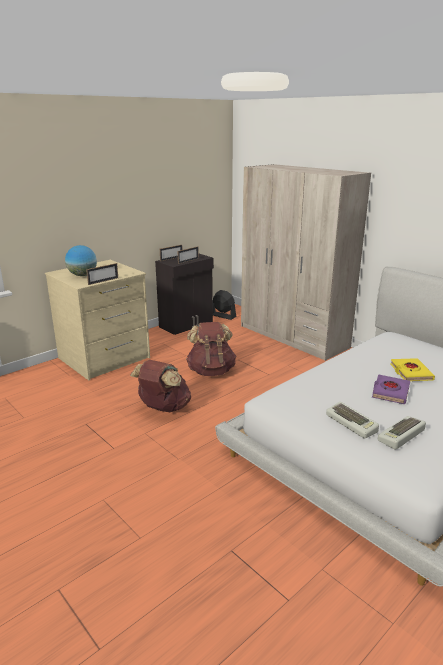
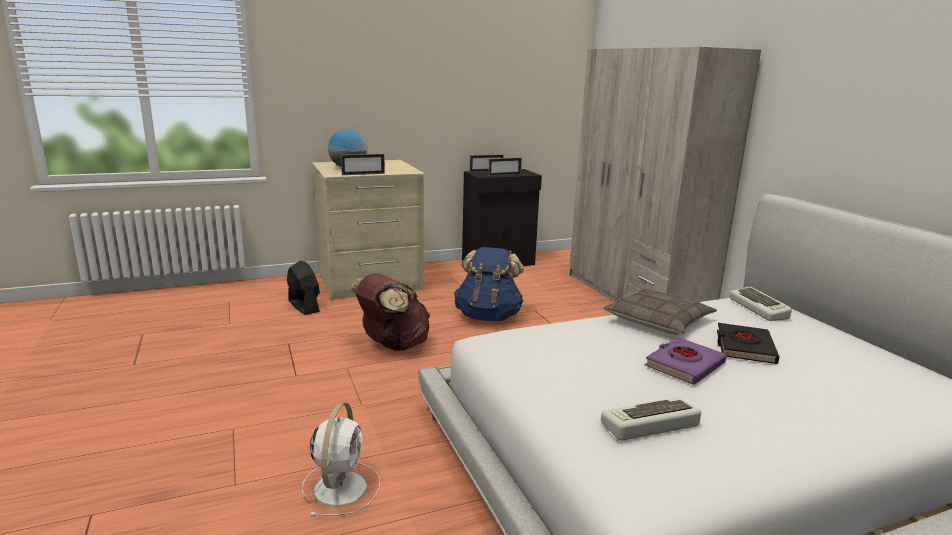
camera: 20 degrees right, 5 degrees down
brown backpack [186,322,236,376] -> blue backpack [454,247,524,321]
black fan [213,290,236,320] -> black fan moved to [287,261,320,315]
keyboard [326,402,379,439] -> keyboard moved to [729,287,792,321]
yellow book [390,358,435,381] -> black book [717,323,780,364]
none -> white fan [302,402,380,517]
none -> pillow [604,289,717,335]

